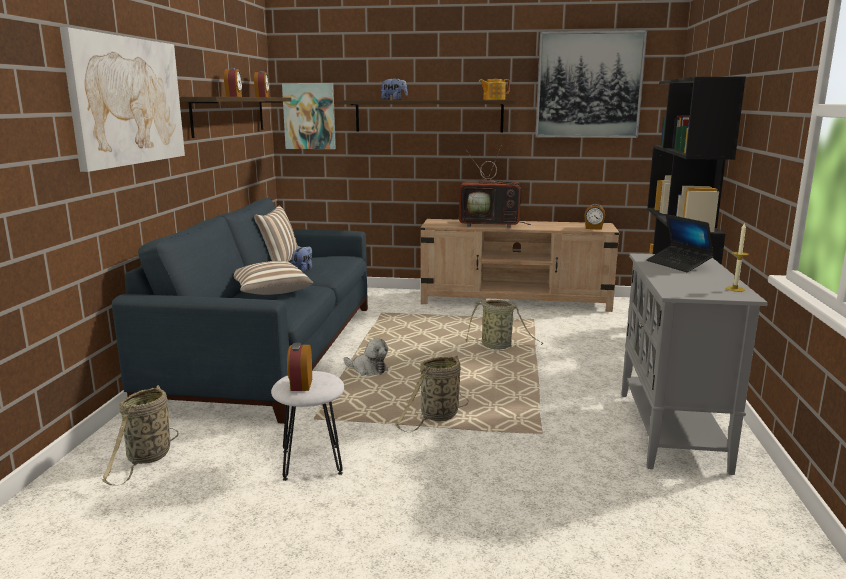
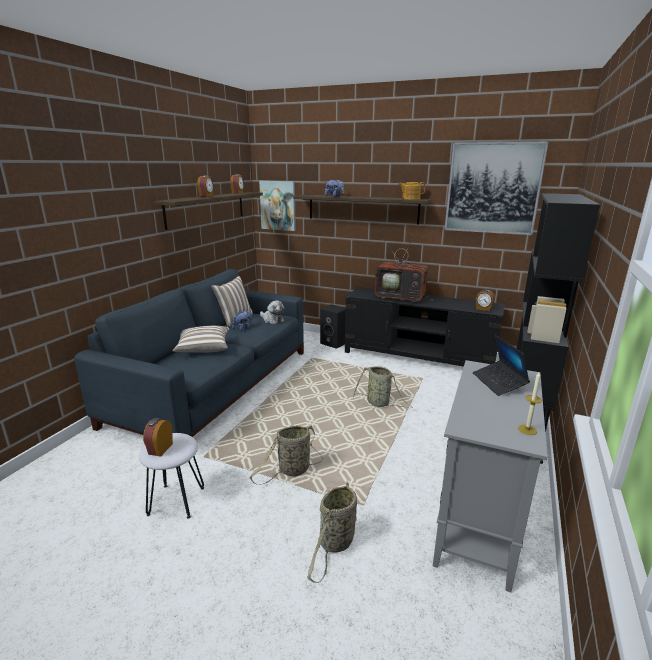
camera: 15 degrees right, 5 degrees up
picture [60,27,185,172] -> none
basket [102,385,179,486] -> basket moved to [308,481,357,583]
plush toy [344,338,388,375] -> plush toy moved to [260,300,284,324]
beige tv stand [420,219,619,312] -> black tv stand [345,287,505,367]
none -> black speaker [320,304,346,349]

